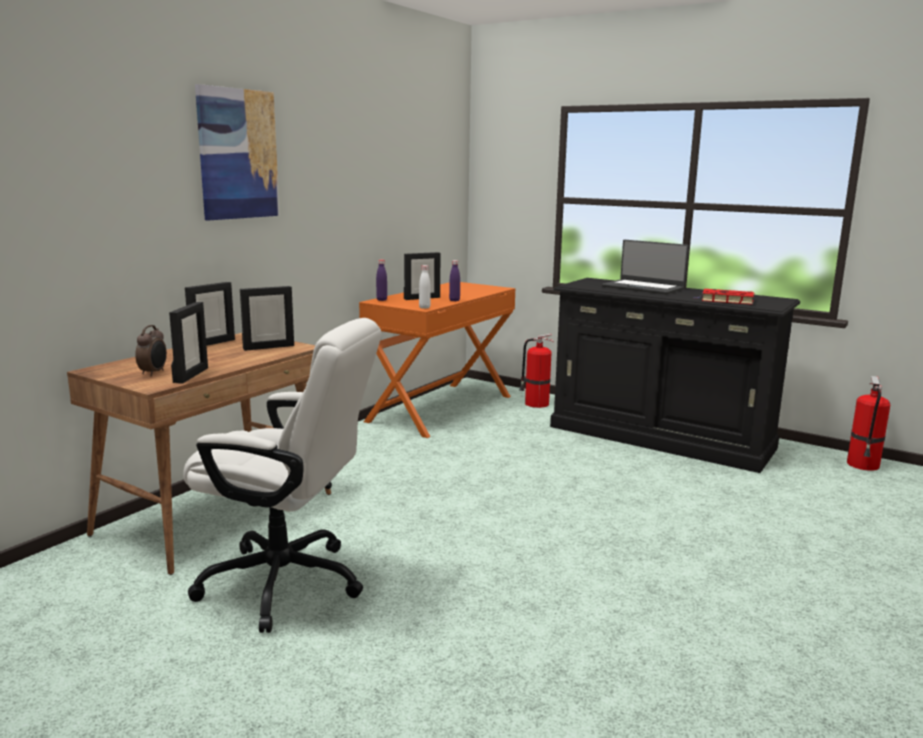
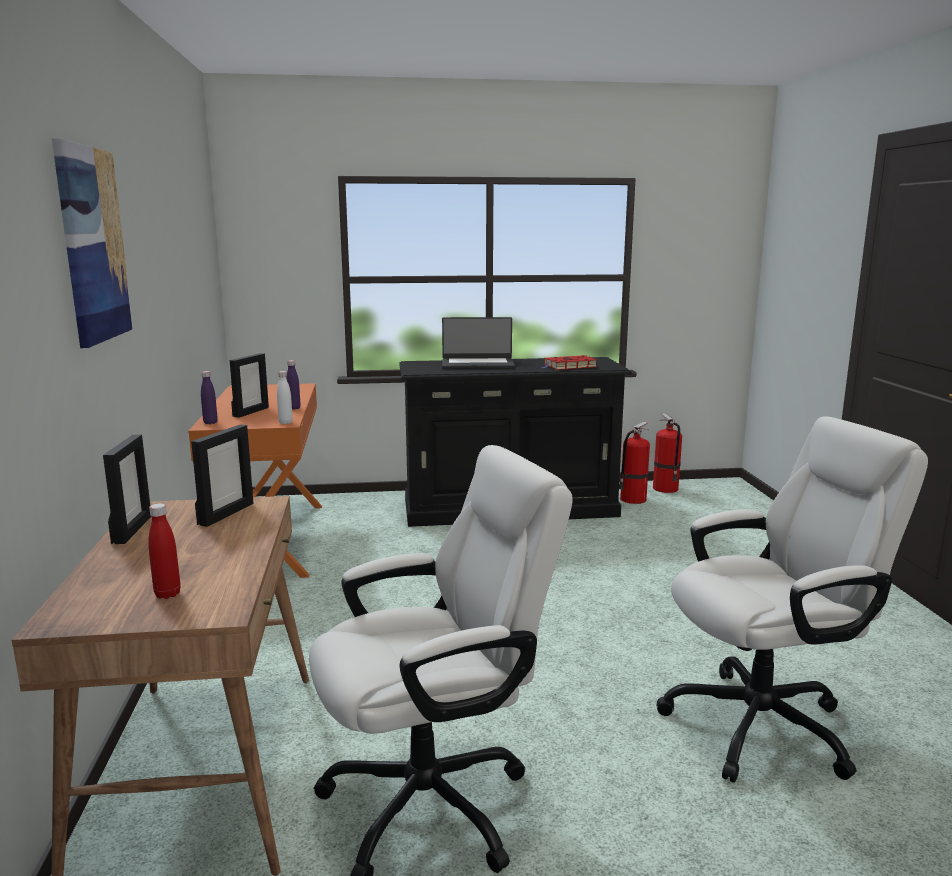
camera: 40 degrees left, 0 degrees up
alarm clock [135,325,167,376] -> red bottle [148,503,181,599]
picture frame [169,302,208,384] -> none
fire extinguisher [520,334,554,408] -> fire extinguisher moved to [619,422,650,504]
none -> white office chair [656,416,928,783]

